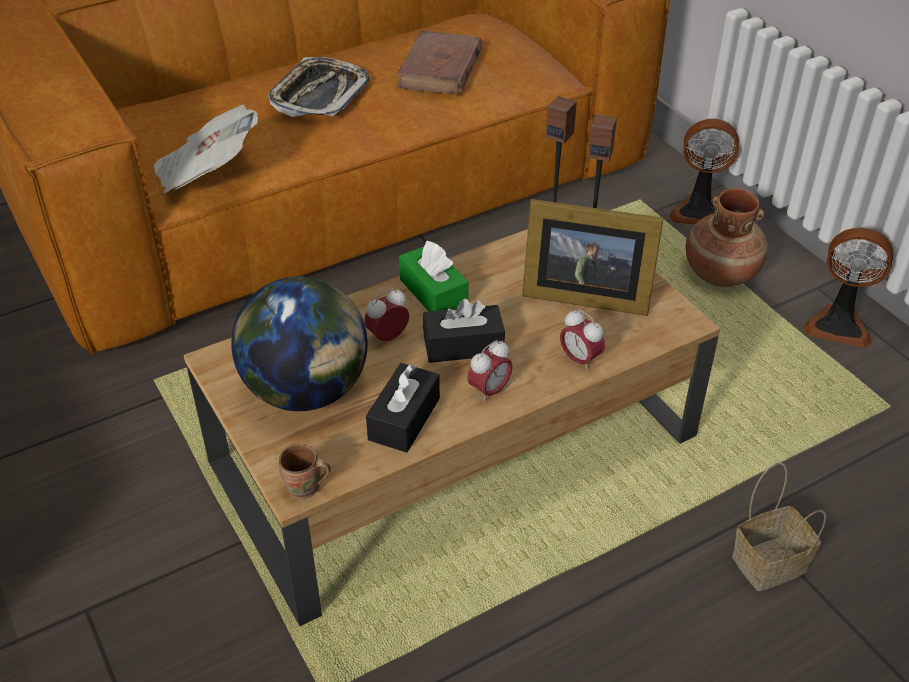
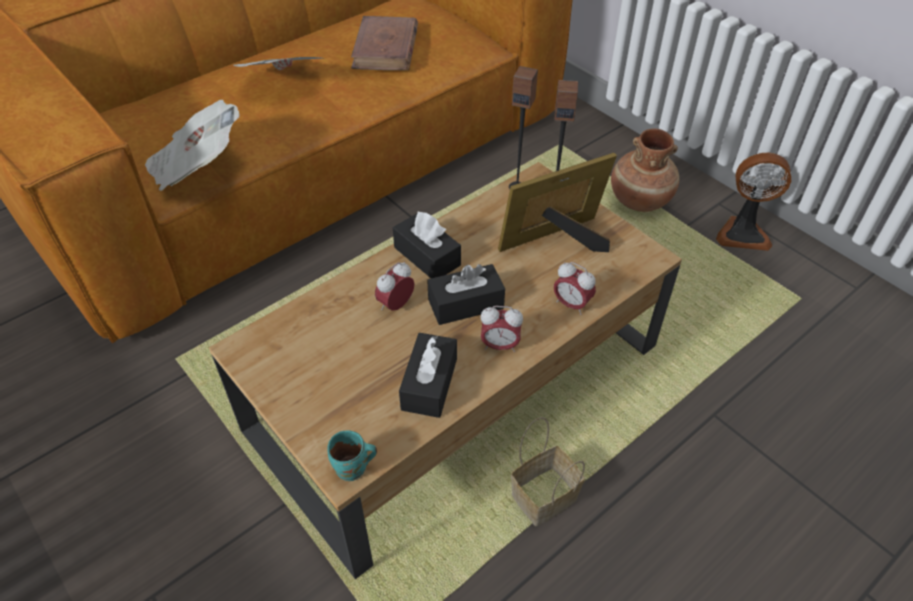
camera: 10 degrees left, 5 degrees up
globe [231,276,368,411] -> none
tray [268,57,370,117] -> newspaper [234,57,323,70]
brown mug [279,444,331,499] -> turquoise mug [327,430,377,481]
green tissue box [399,241,469,311] -> black tissue box [393,212,461,278]
alarm clock [467,340,513,403] -> alarm clock turned 60 degrees clockwise [480,306,523,352]
picture frame [522,199,664,316] -> picture frame turned 150 degrees clockwise [498,153,617,252]
fan [669,119,739,224] -> none
basket [732,462,827,591] -> basket moved to [511,417,585,526]

